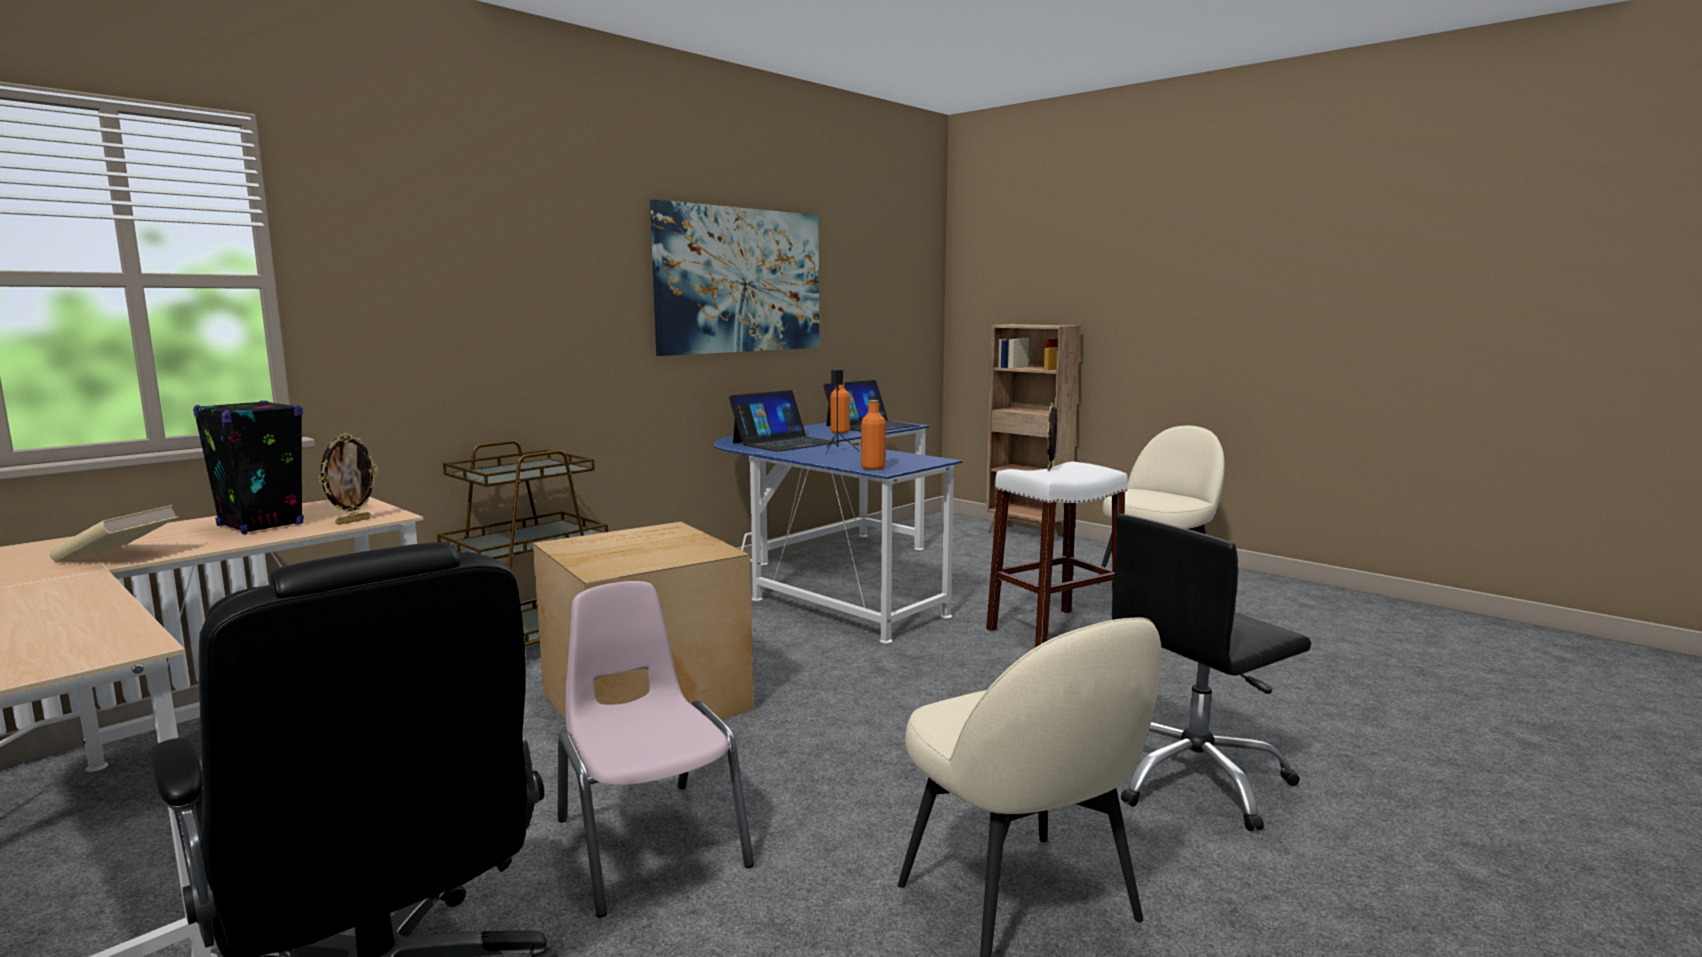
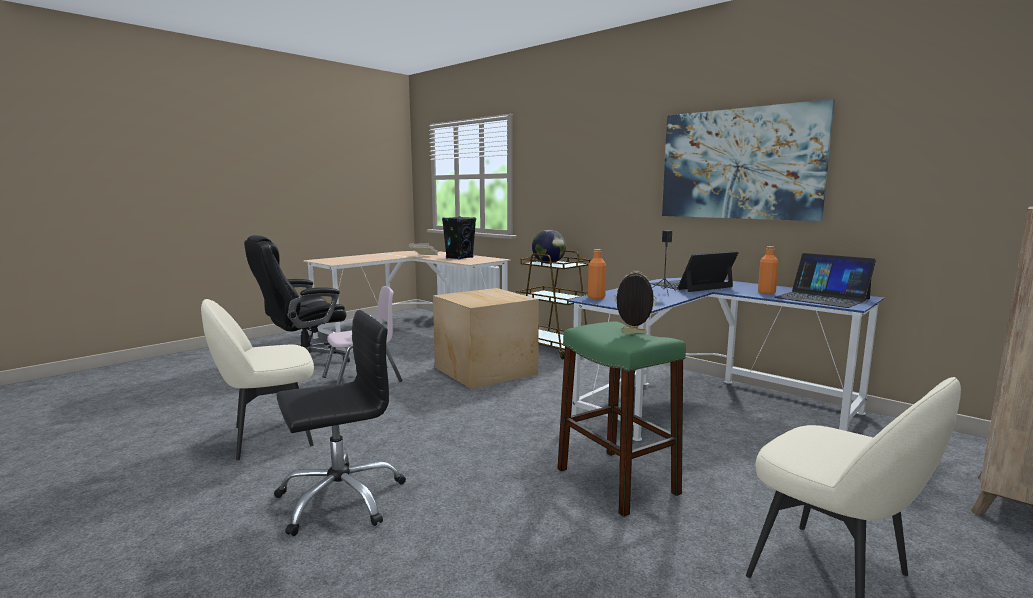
camera: 90 degrees right, 0 degrees up
picture frame [318,433,379,525] -> none
laptop [729,390,839,452] -> laptop turned 105 degrees clockwise [650,251,738,292]
white stool [986,462,1128,647] -> green stool [557,321,686,517]
black office chair [1112,514,1311,831] -> black office chair turned 90 degrees clockwise [274,310,406,536]
none -> globe [532,229,566,264]

